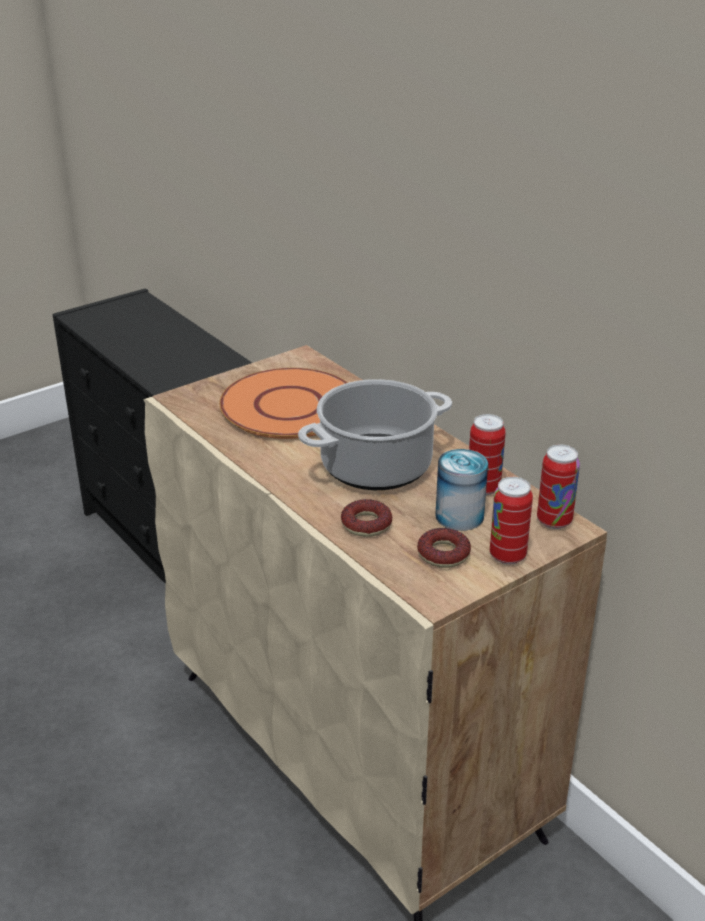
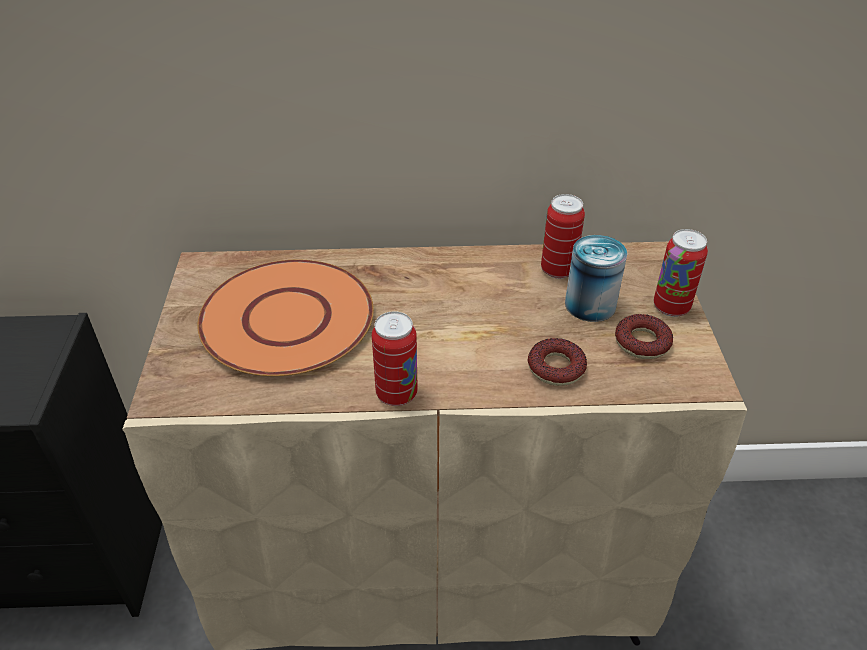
camera: 55 degrees left, 10 degrees up
cooking pot [298,379,452,490] -> none
can [537,445,580,529] -> can moved to [372,311,418,406]

